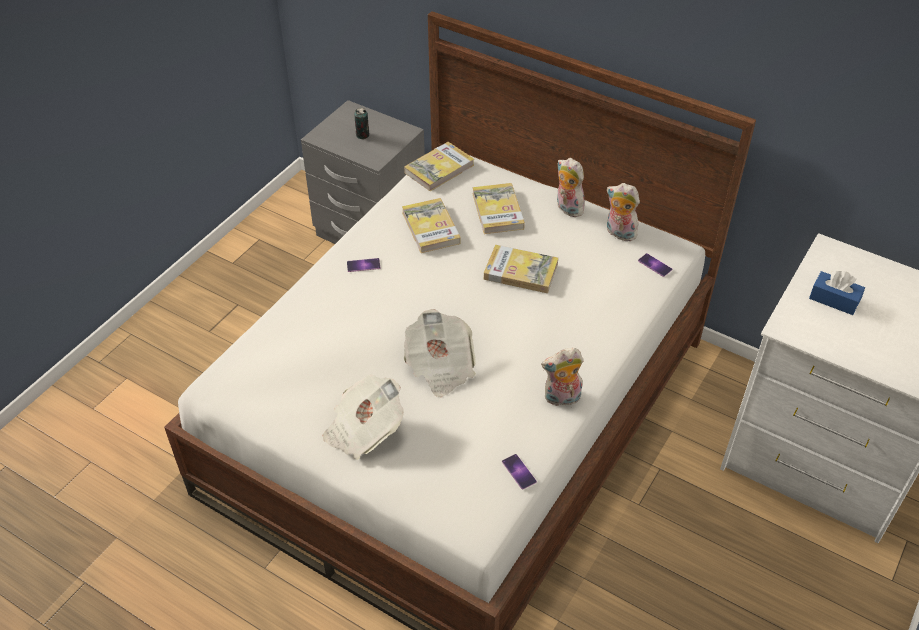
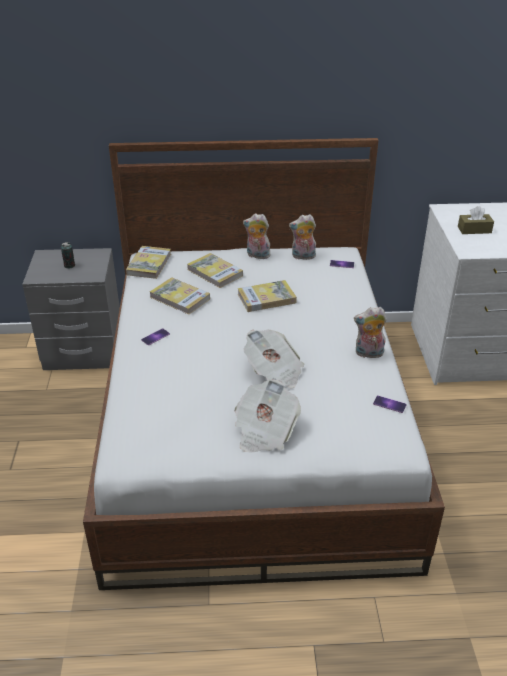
camera: 35 degrees left, 10 degrees down
plush toy [541,348,584,406] -> plush toy turned 45 degrees clockwise [354,307,387,358]
blue tissue box [809,271,865,315] -> brown tissue box [458,206,494,234]

